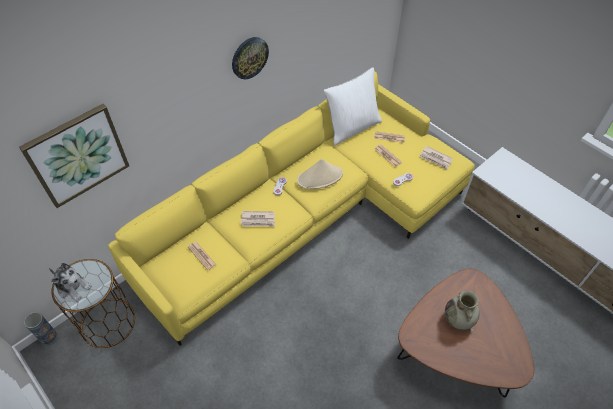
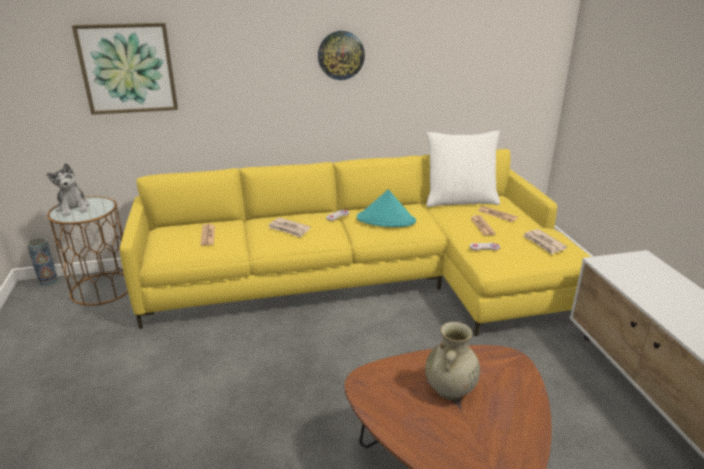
camera: 30 degrees right, 25 degrees down
beige hat [297,159,343,189] -> turquoise hat [357,189,416,227]

